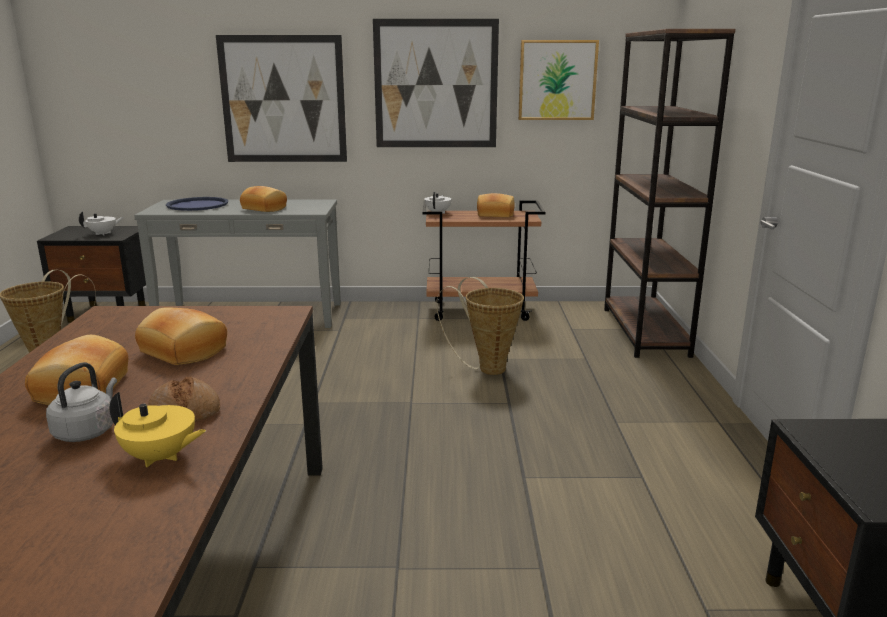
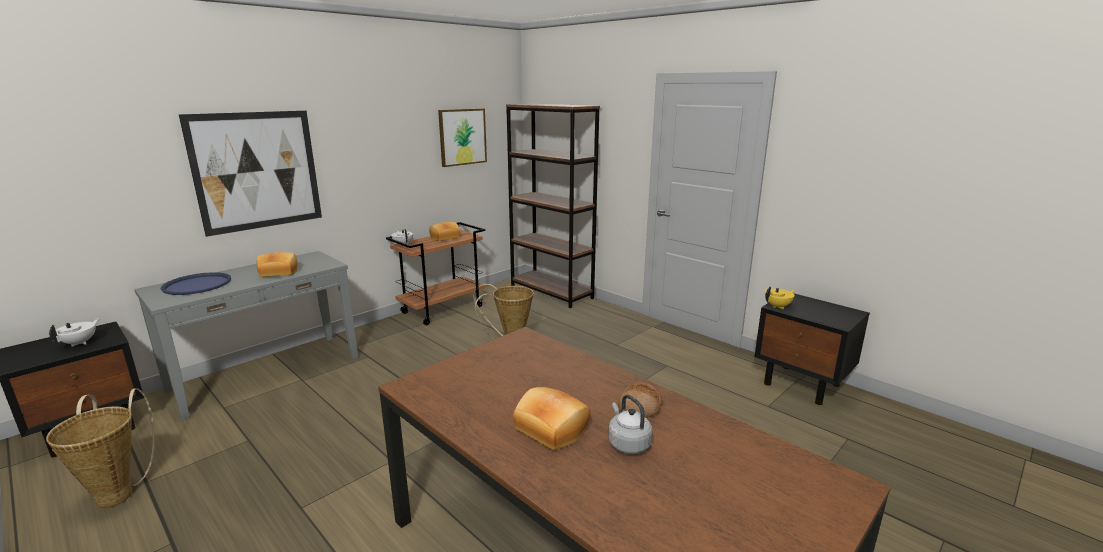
camera: 45 degrees left, 0 degrees up
yellow teapot [110,392,206,467] -> yellow teapot moved to [765,287,795,309]
bread [135,307,227,365] -> none
picture [373,19,499,147] -> none

